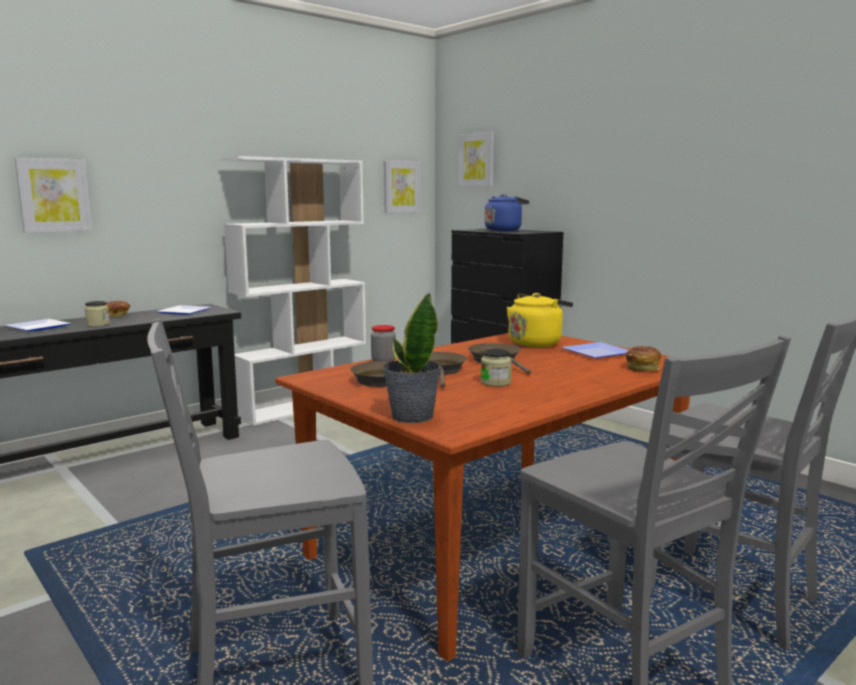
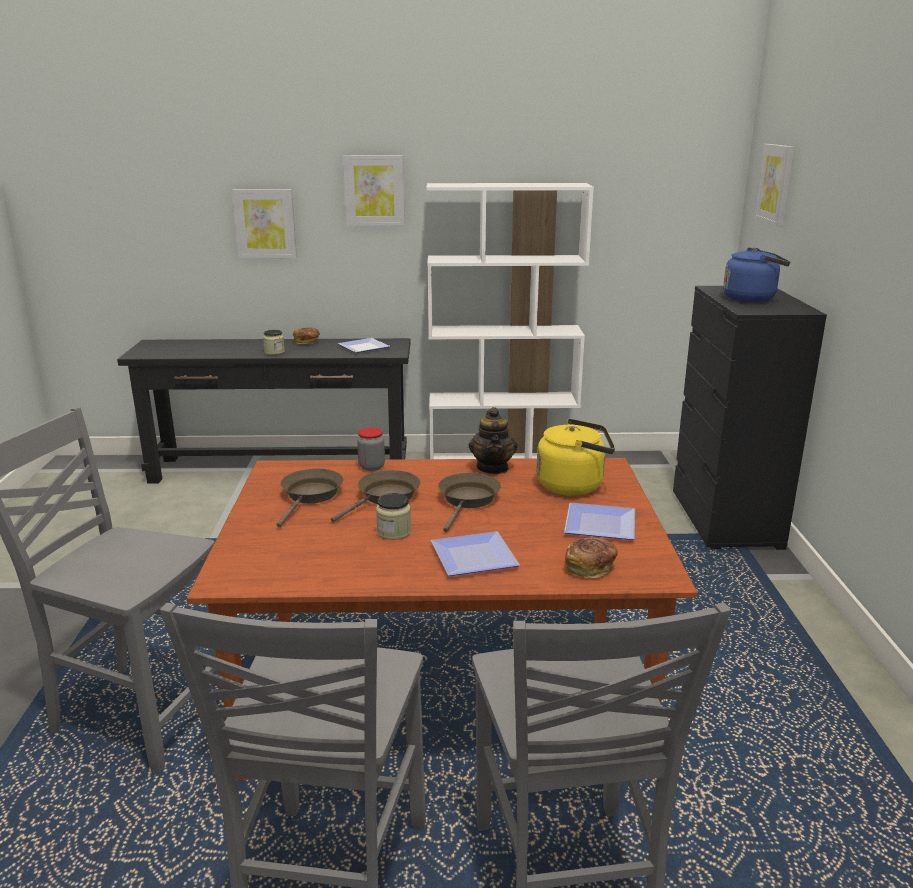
camera: 40 degrees right, 10 degrees up
plate [5,319,71,331] -> plate moved to [431,531,520,576]
potted plant [382,292,441,423] -> none
picture [384,160,420,213] -> picture moved to [343,155,405,226]
none -> teapot [469,407,518,474]

